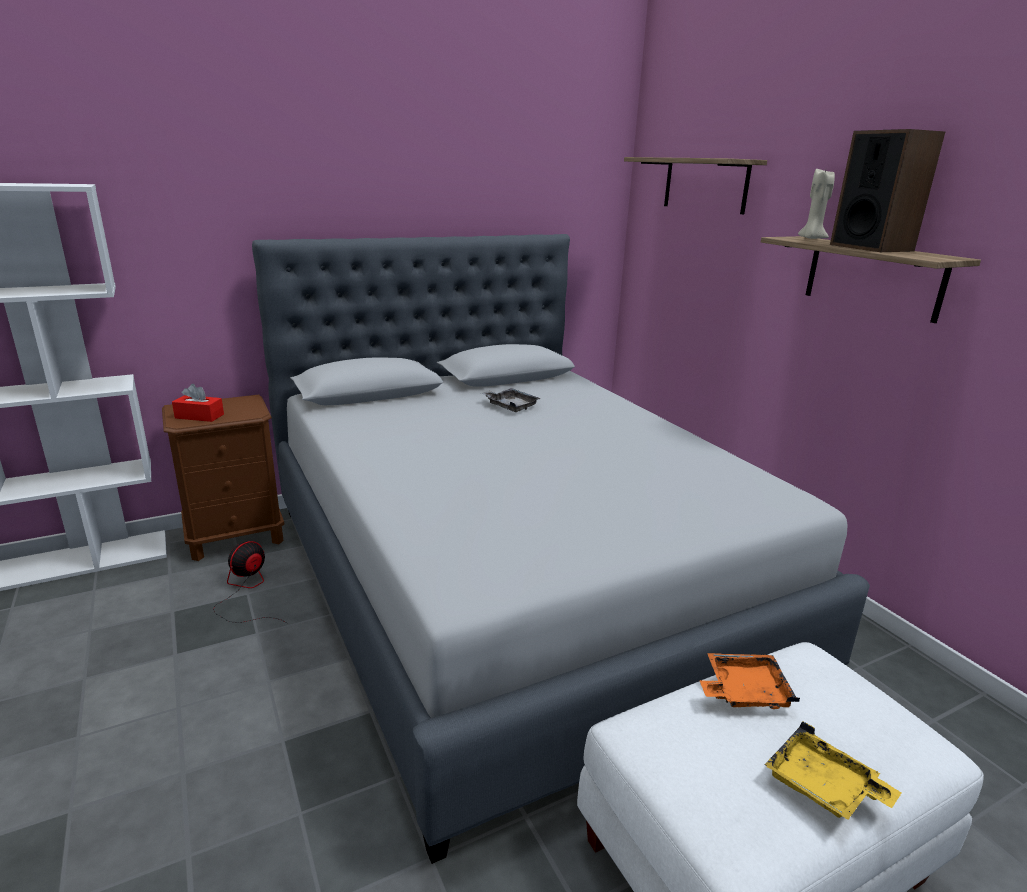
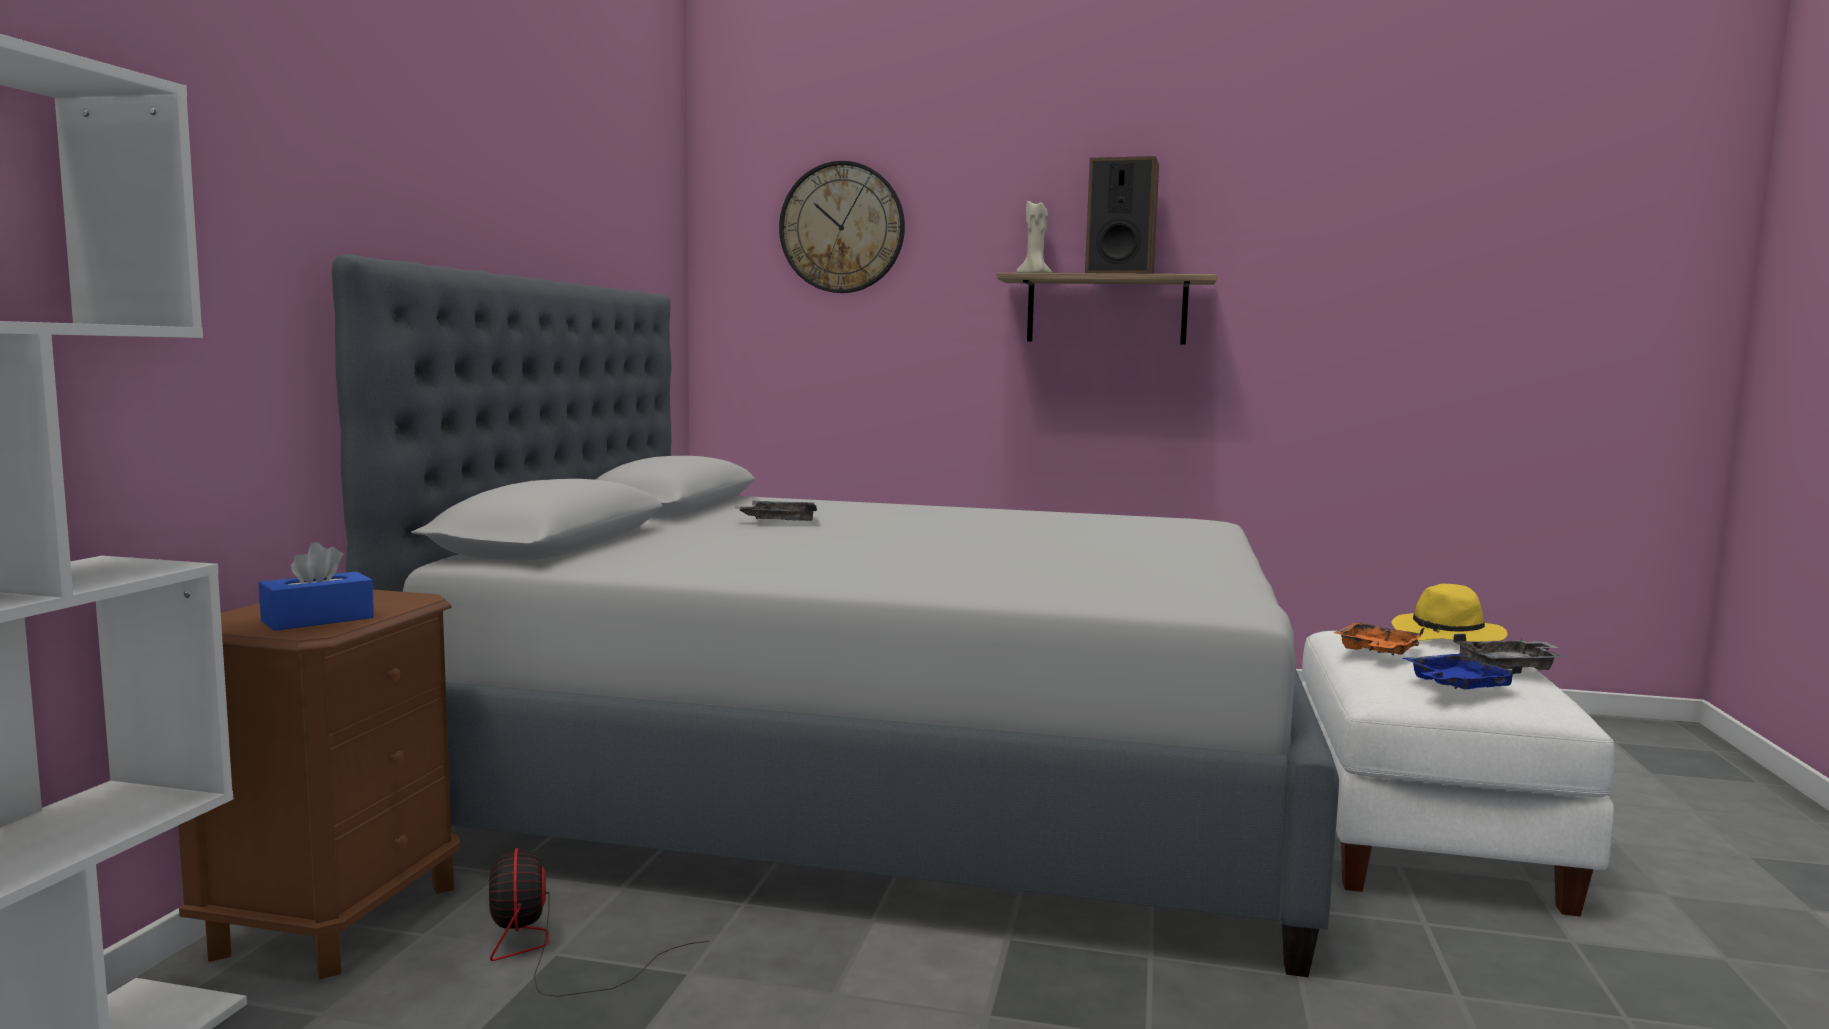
camera: 50 degrees left, 15 degrees down
red tissue box [172,384,224,422] -> blue tissue box [259,542,374,631]
shelf [624,157,767,214] -> wall clock [779,161,905,293]
yellow tray [764,721,902,820] -> grey tray [1453,634,1564,670]
none -> yellow hat [1391,584,1508,641]
none -> blue tray [1403,654,1523,689]

